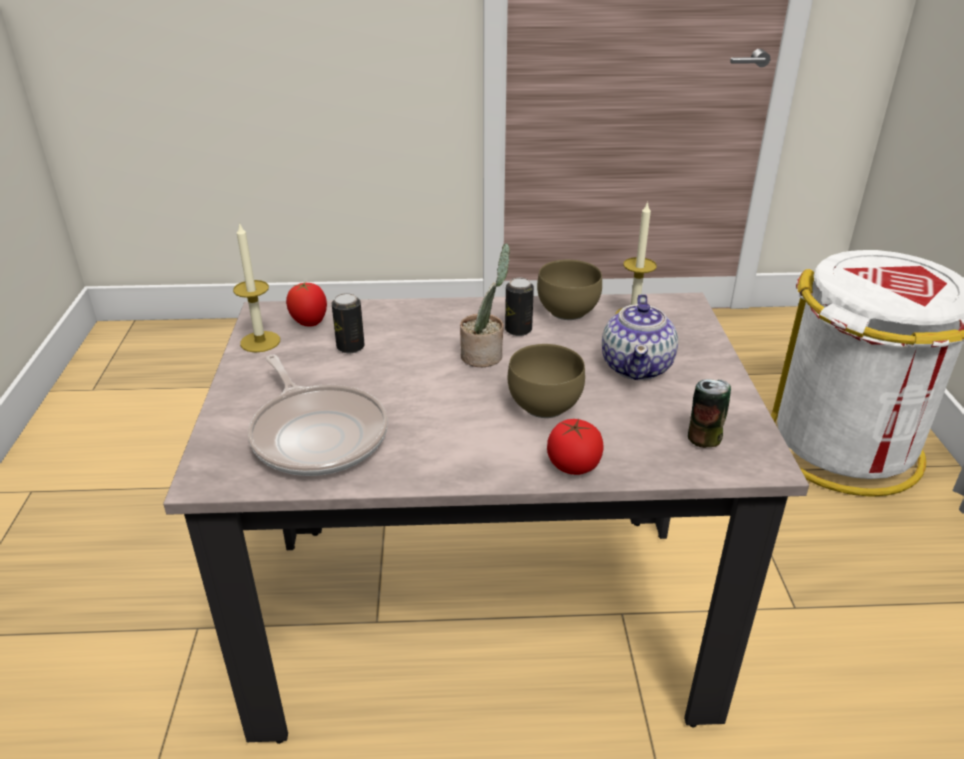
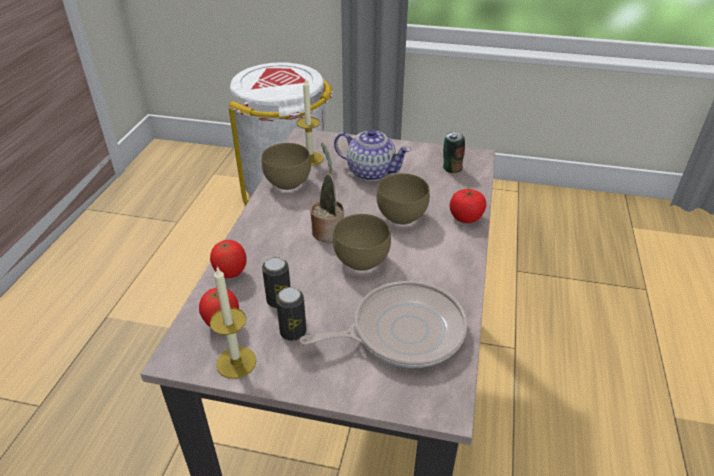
camera: 75 degrees left, 5 degrees up
can [505,278,534,336] -> can moved to [276,287,306,341]
none -> tomato [210,240,247,278]
none -> brown bowl [333,214,391,271]

